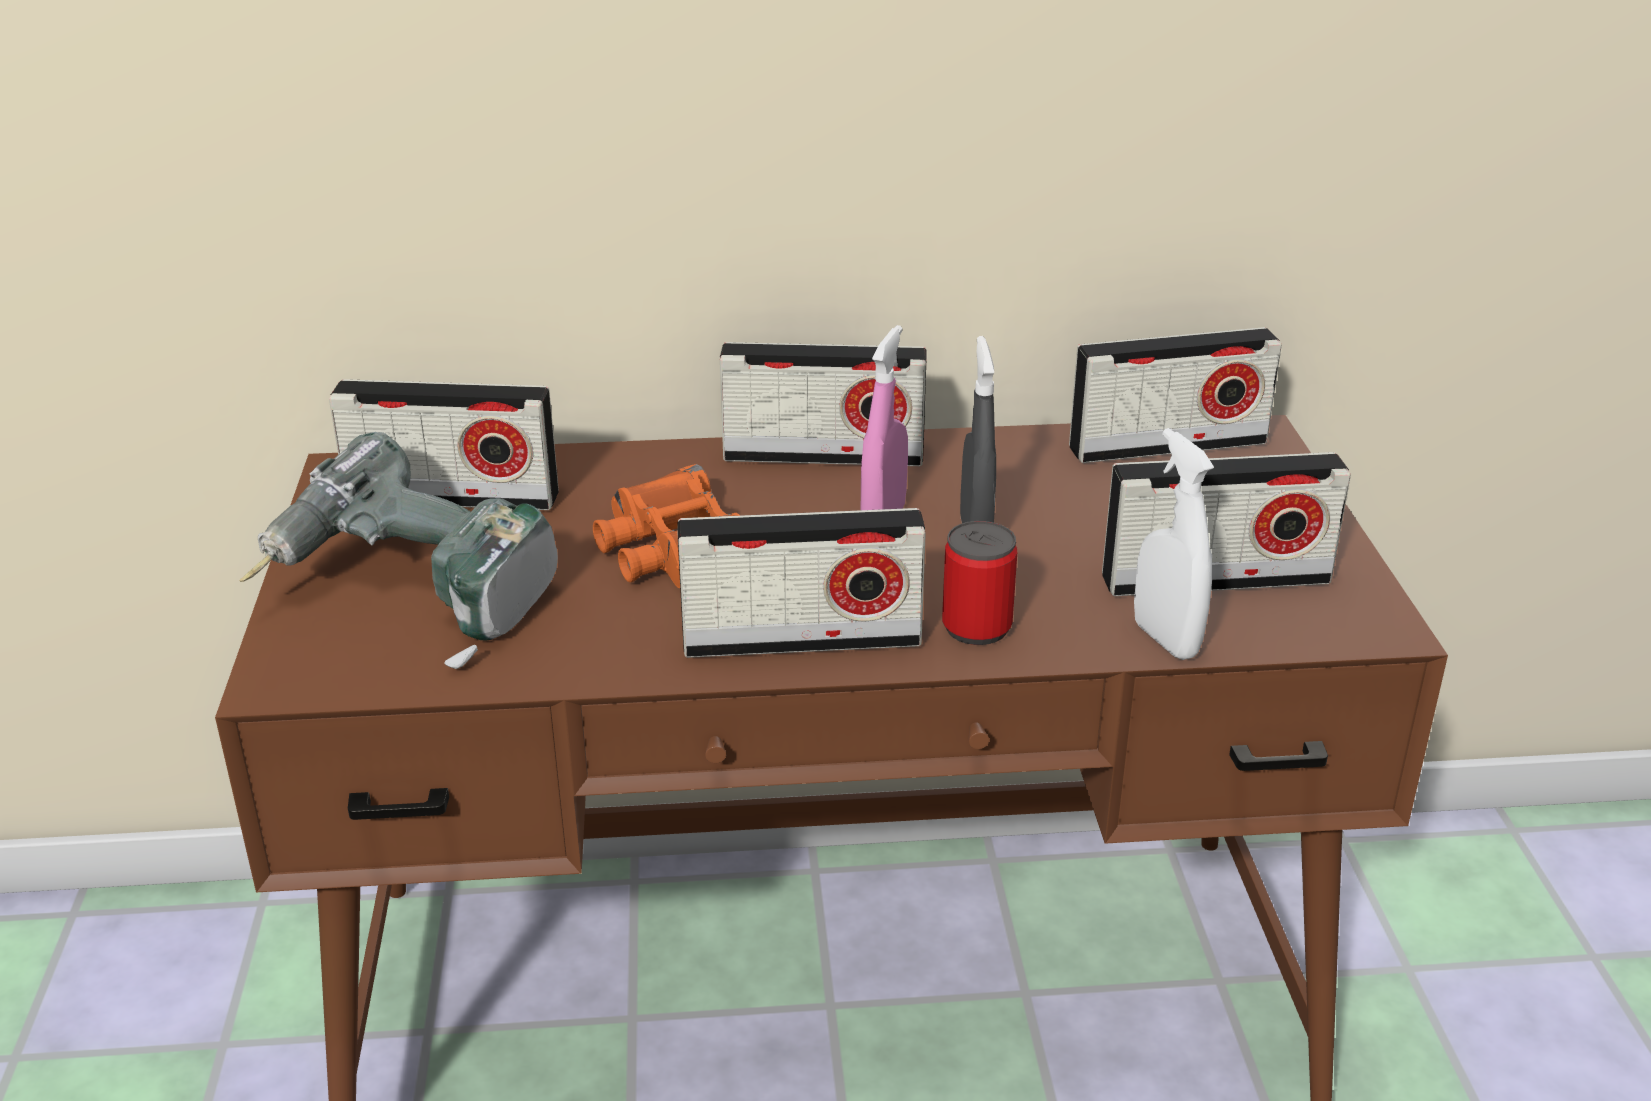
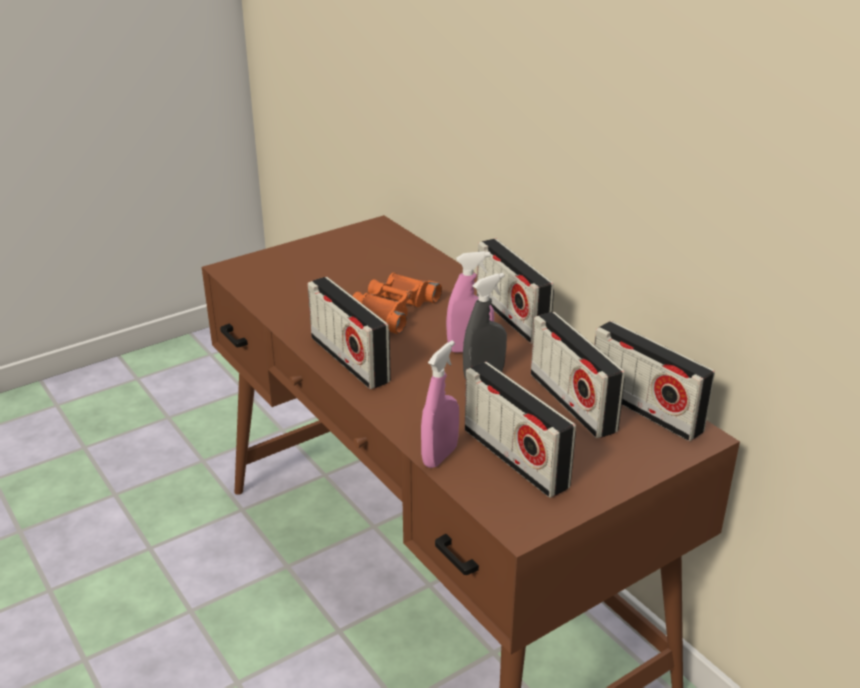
camera: 60 degrees right, 0 degrees up
power drill [239,432,558,669] -> none
radio [329,379,559,510] -> radio moved to [530,312,625,438]
can [942,521,1017,645] -> none
white spray bottle [1134,428,1214,660] -> pink spray bottle [421,340,459,468]

